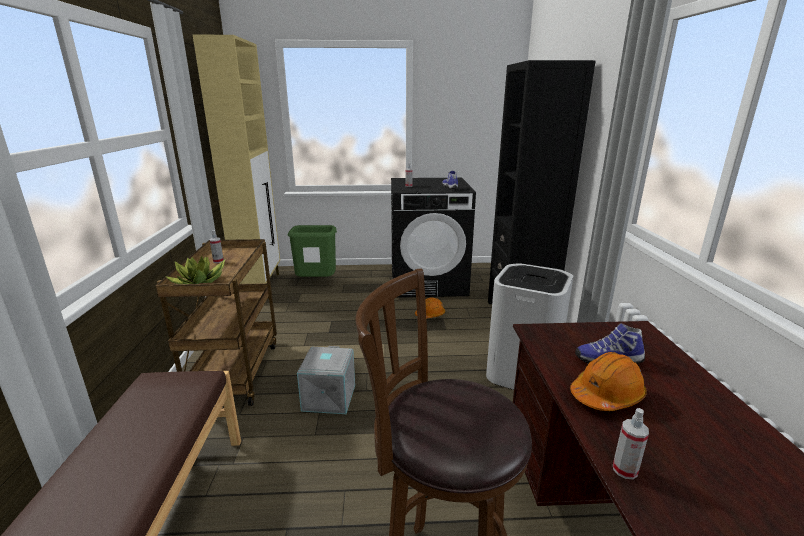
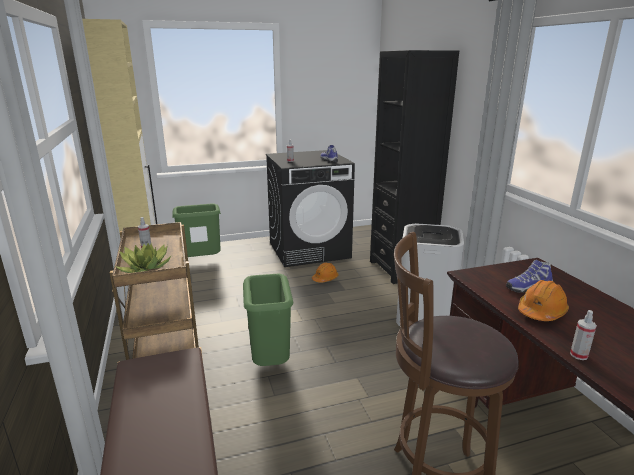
camera: 15 degrees left, 0 degrees up
grey storage box [297,346,355,414] -> green trash can [243,274,293,366]

